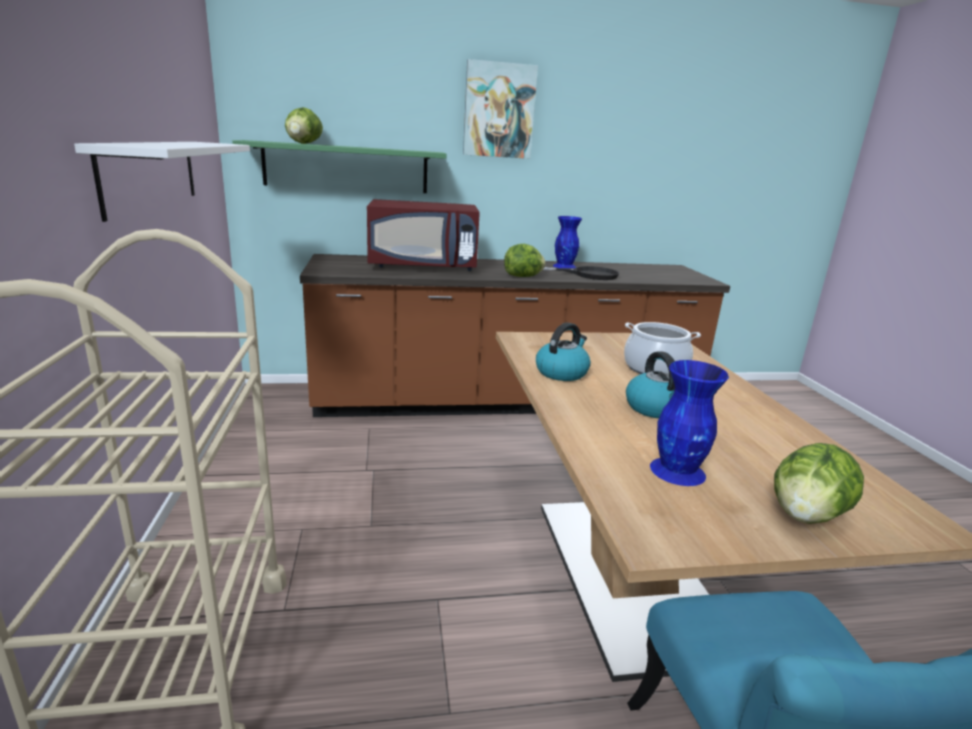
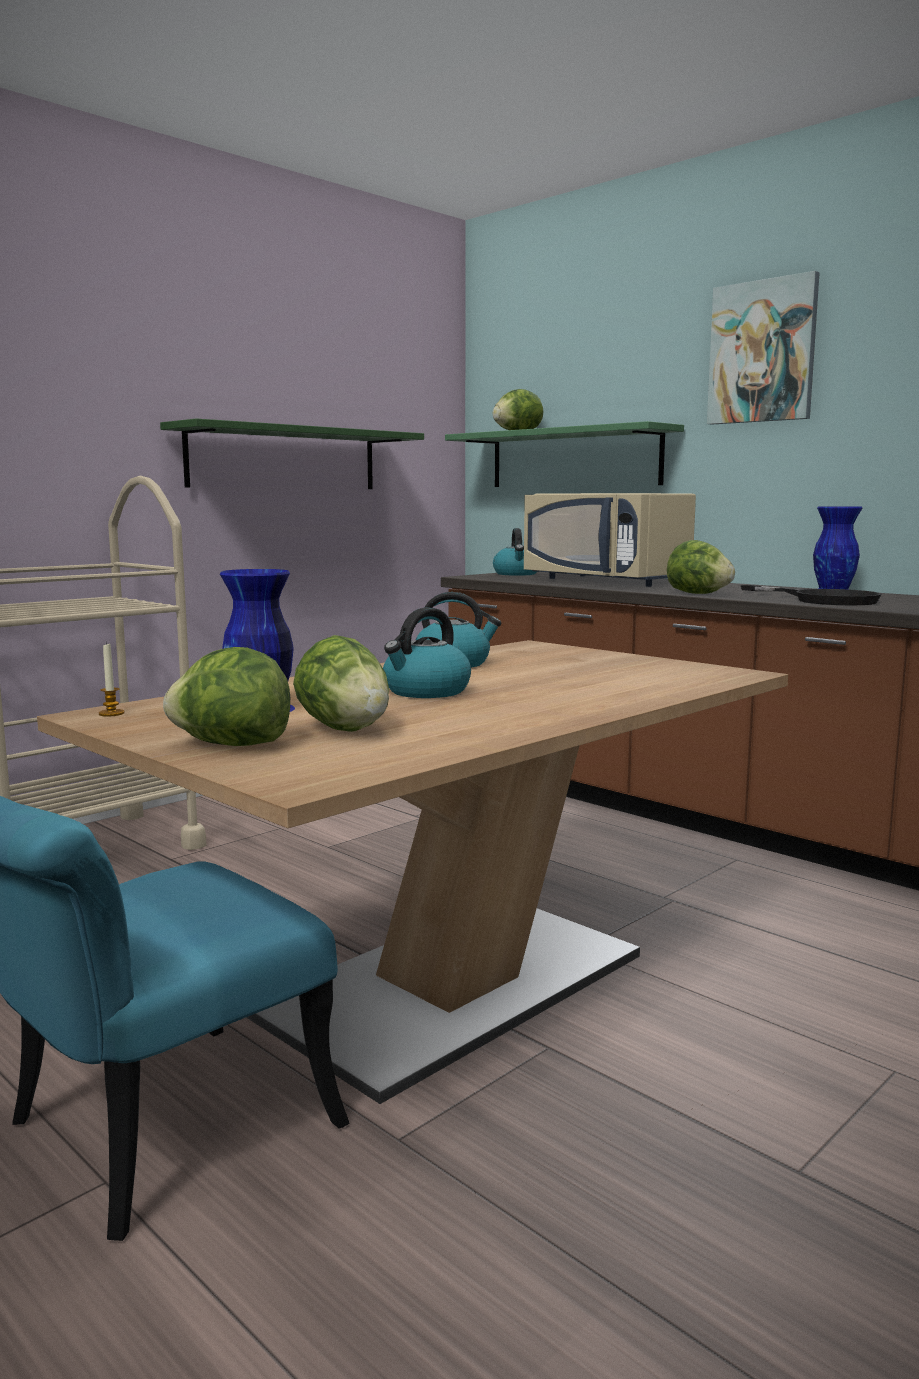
camera: 55 degrees right, 10 degrees down
white shelf [74,142,250,222] -> green shelf [160,418,424,489]
red microwave [367,199,480,271] -> beige microwave [524,493,696,587]
cooking pot [624,322,701,374] -> none
none -> candle [99,642,124,717]
none -> lettuce [293,635,389,732]
none -> kettle [493,528,537,576]

